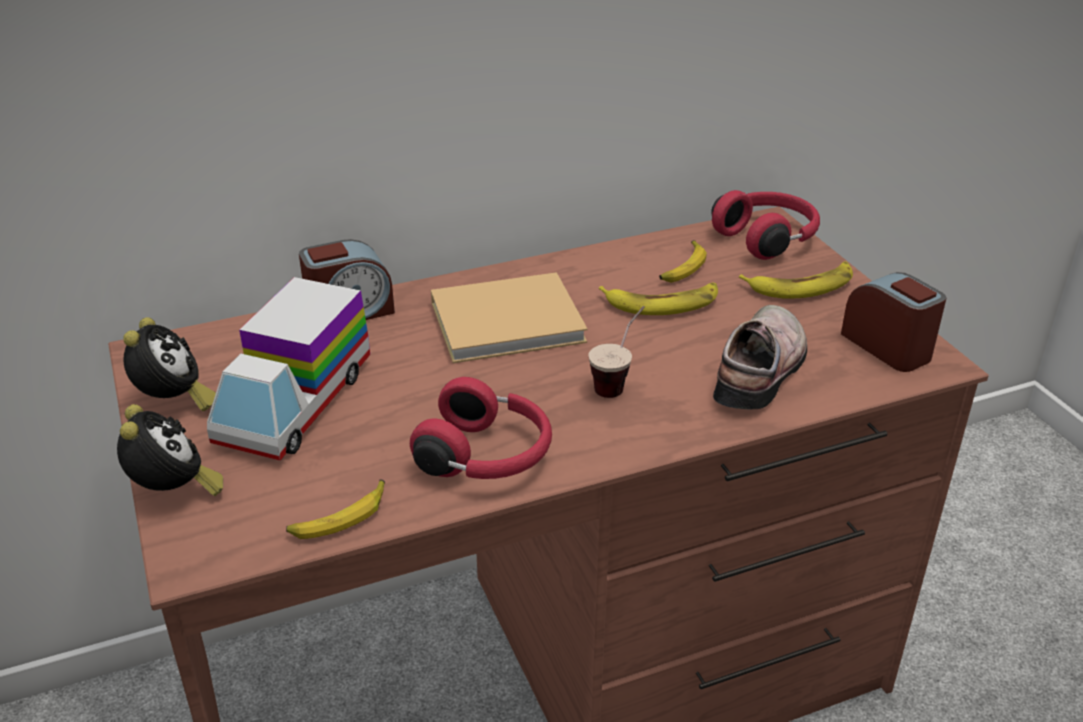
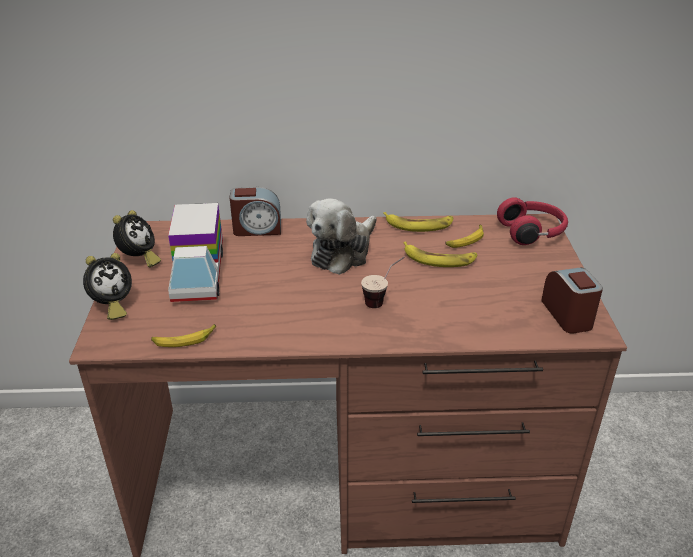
camera: 20 degrees right, 0 degrees up
alarm clock [117,404,223,496] -> alarm clock turned 45 degrees clockwise [83,253,132,320]
toy truck [207,277,370,461] -> toy truck turned 45 degrees counterclockwise [168,203,223,302]
red headphones [410,377,552,479] -> none
beige book [431,272,588,363] -> plush toy [306,198,376,275]
shoe [713,305,807,410] -> none
banana [739,262,853,299] -> banana moved to [383,212,453,232]

